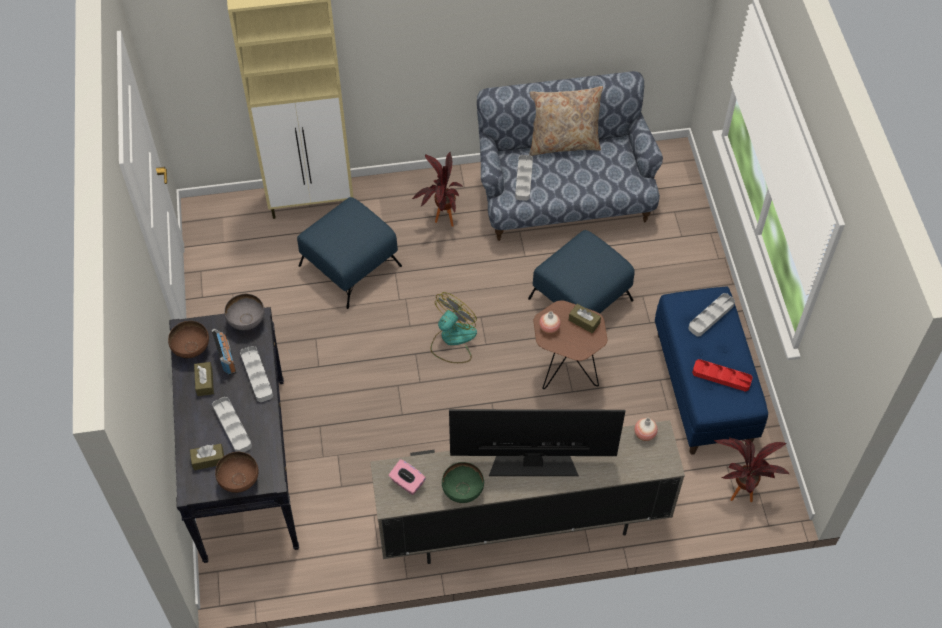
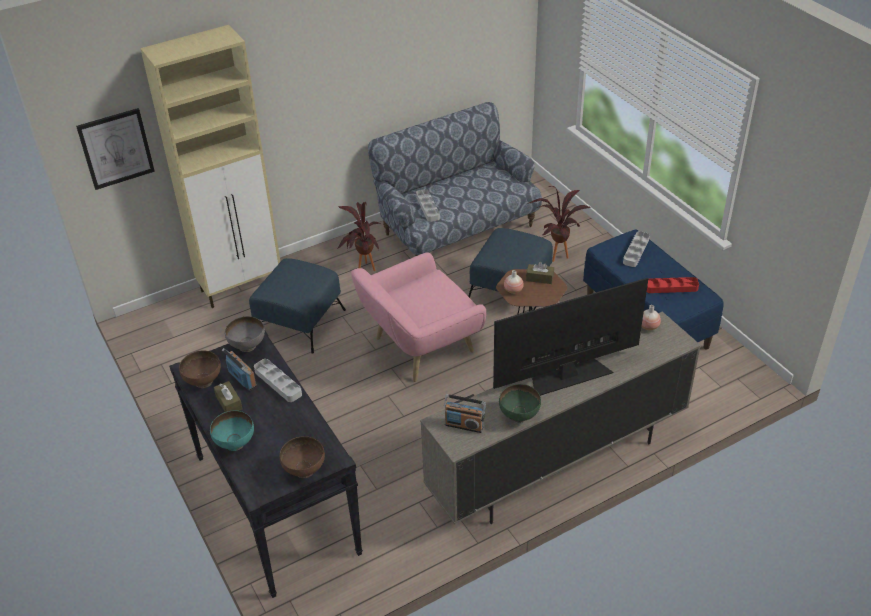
camera: 20 degrees left, 15 degrees down
brown tissue box [190,444,224,470] -> none
grey tray [213,397,252,452] -> none
pink tissue box [389,460,426,495] -> radio [444,394,486,433]
fan [431,292,477,363] -> pink armchair [351,253,486,382]
beige pillow [529,86,603,156] -> none
potted plant [714,437,790,502] -> potted plant moved to [529,186,591,262]
none -> picture [76,108,155,190]
none -> turquoise bowl [210,410,254,451]

